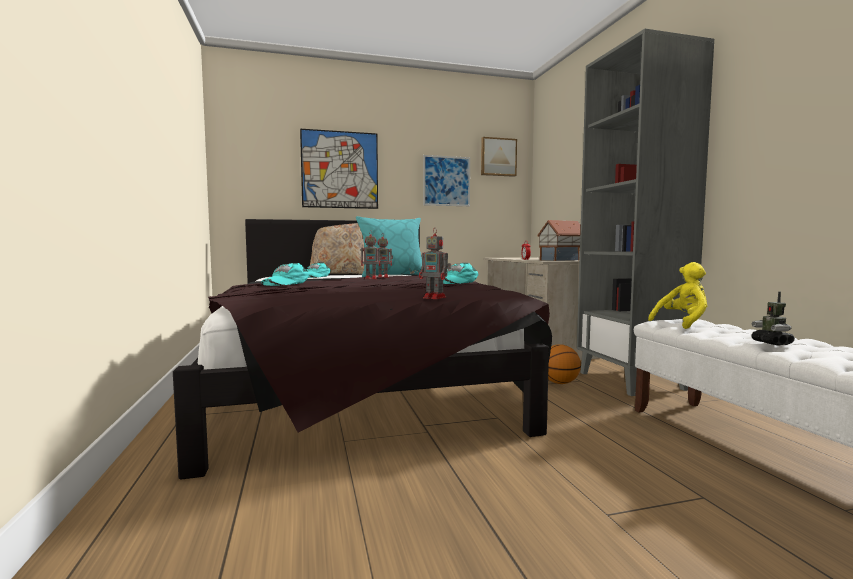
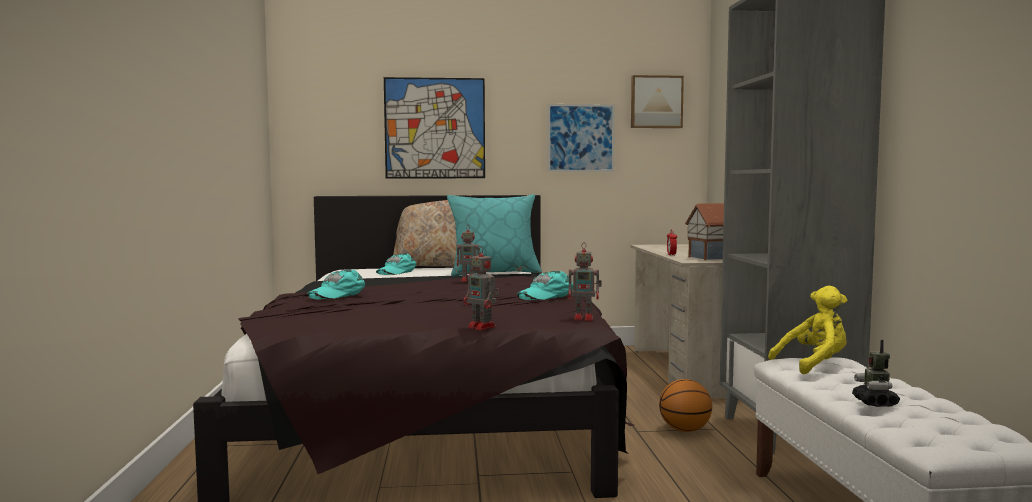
camera: 10 degrees right, 0 degrees up
toy robot [361,230,382,279] -> toy robot moved to [568,242,602,321]

